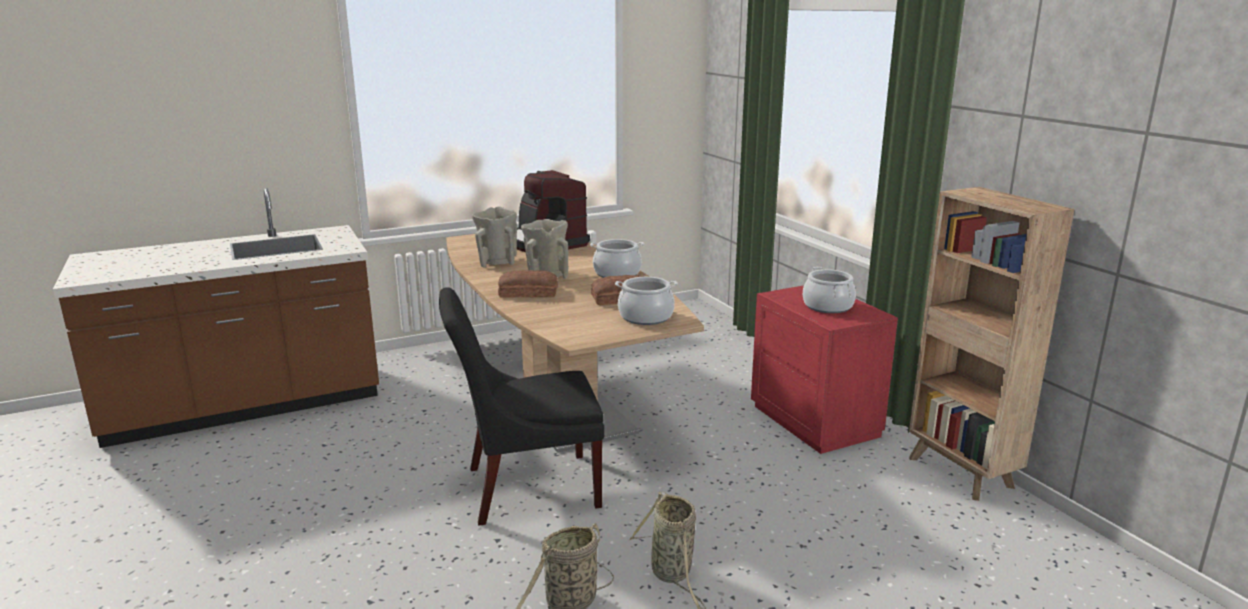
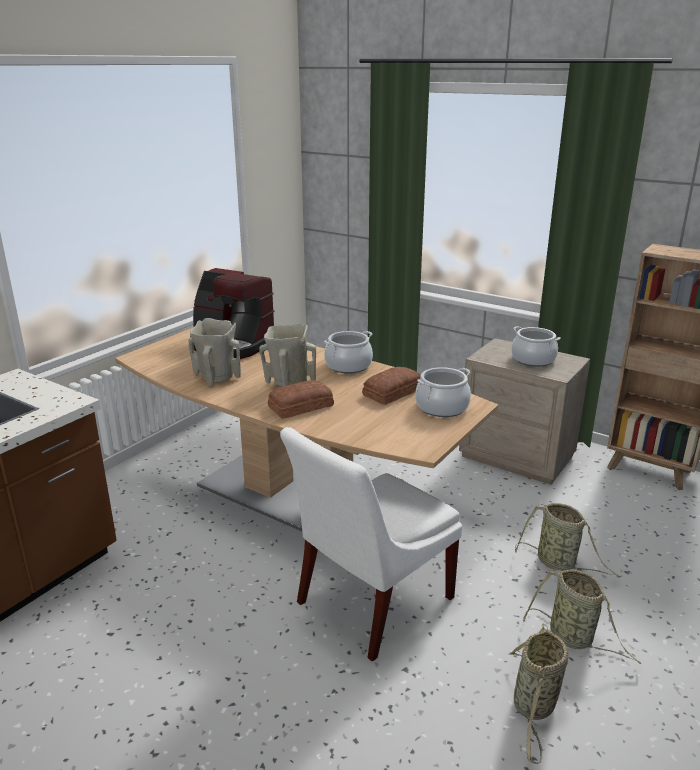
camera: 30 degrees left, 5 degrees up
black chair [439,287,604,526] -> white chair [280,427,462,661]
red nightstand [751,285,898,454] -> beige nightstand [459,338,590,485]
none -> basket [515,503,619,577]

